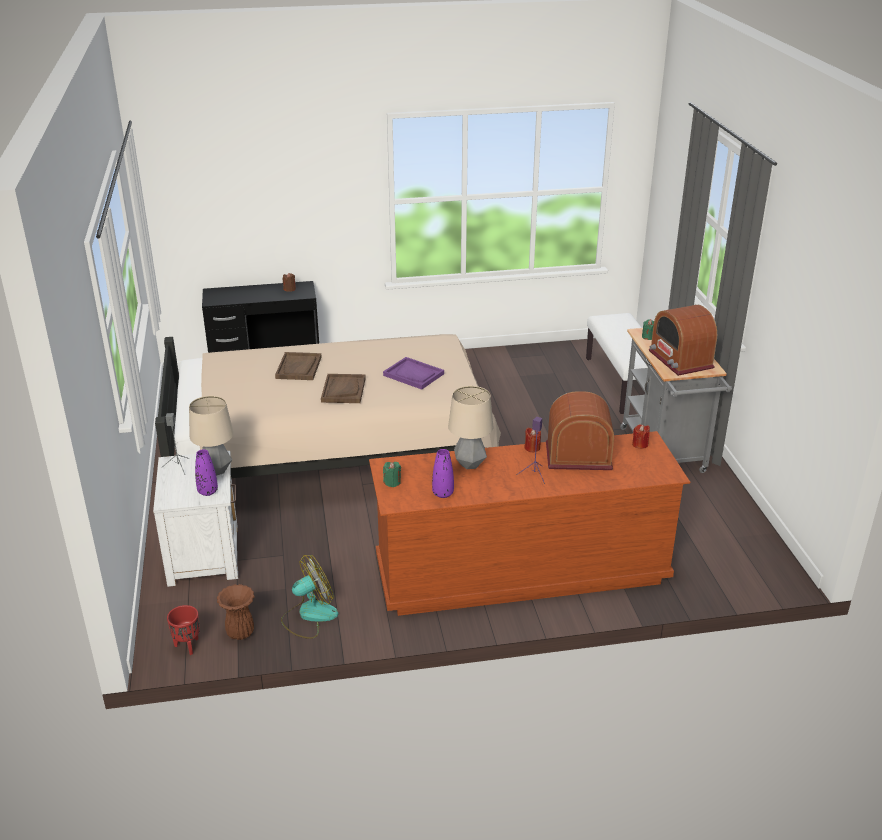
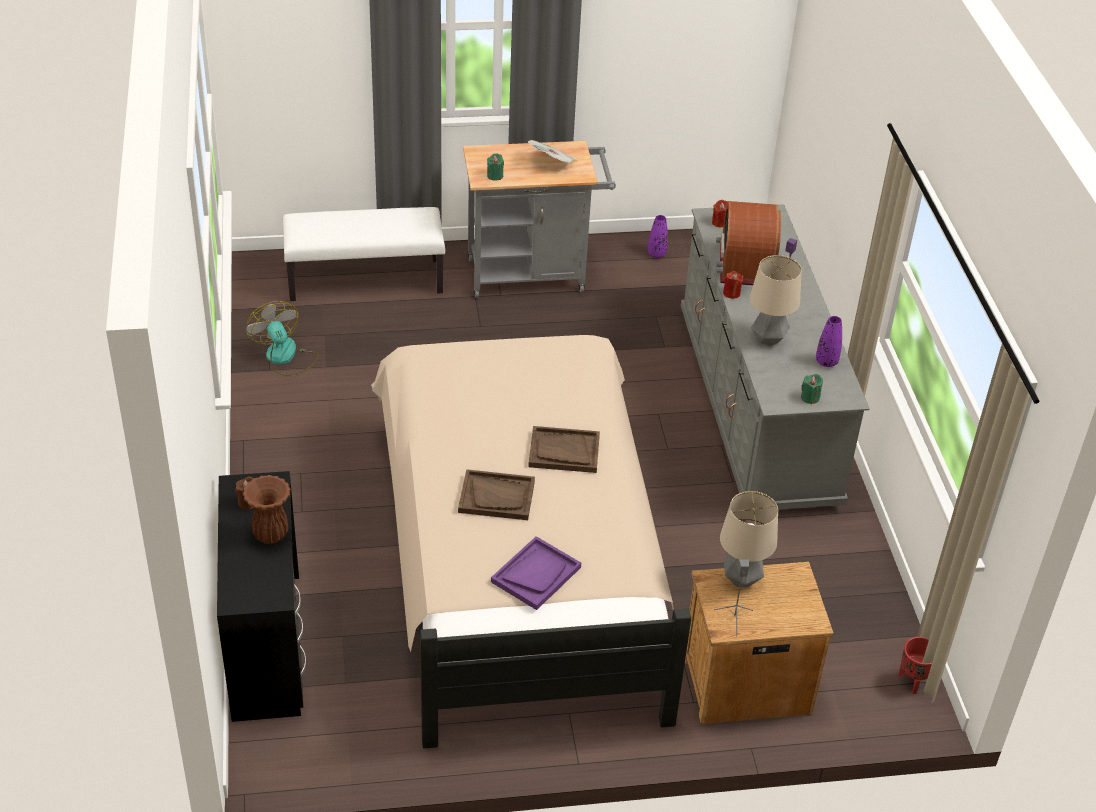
camera: 90 degrees left, 10 degrees up
white nightstand [153,451,238,587] -> brown nightstand [685,562,834,724]
purple vase [195,449,218,496] -> purple vase moved to [648,215,668,258]
brown vase [217,584,255,640] -> brown vase moved to [242,475,291,544]
fan [281,555,338,639] -> fan moved to [246,301,319,376]
brown dresser [369,431,690,616] -> grey dresser [681,204,870,510]
purple tray [383,357,444,390] -> purple tray moved to [491,536,581,610]
radio [649,305,717,376] -> newspaper [528,140,578,164]

